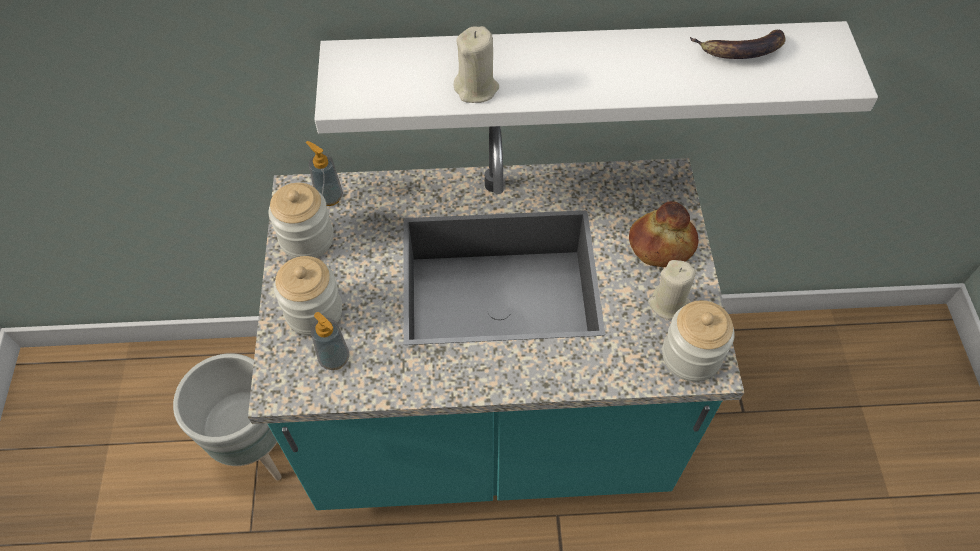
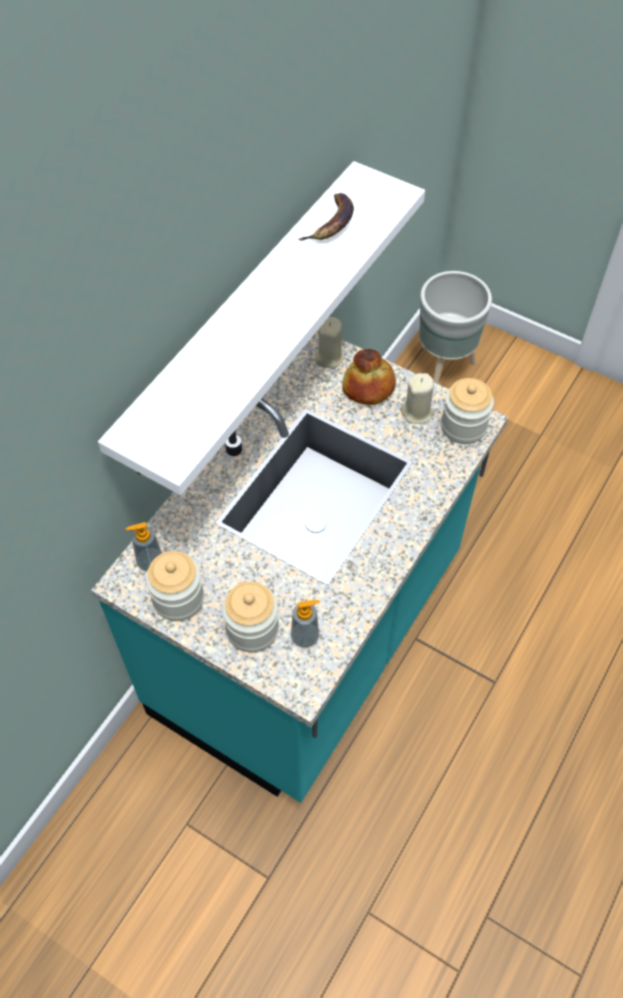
camera: 55 degrees left, 0 degrees up
grey planter [173,353,281,480] -> grey planter moved to [419,271,492,384]
beige candle [453,26,499,103] -> beige candle moved to [315,317,344,369]

